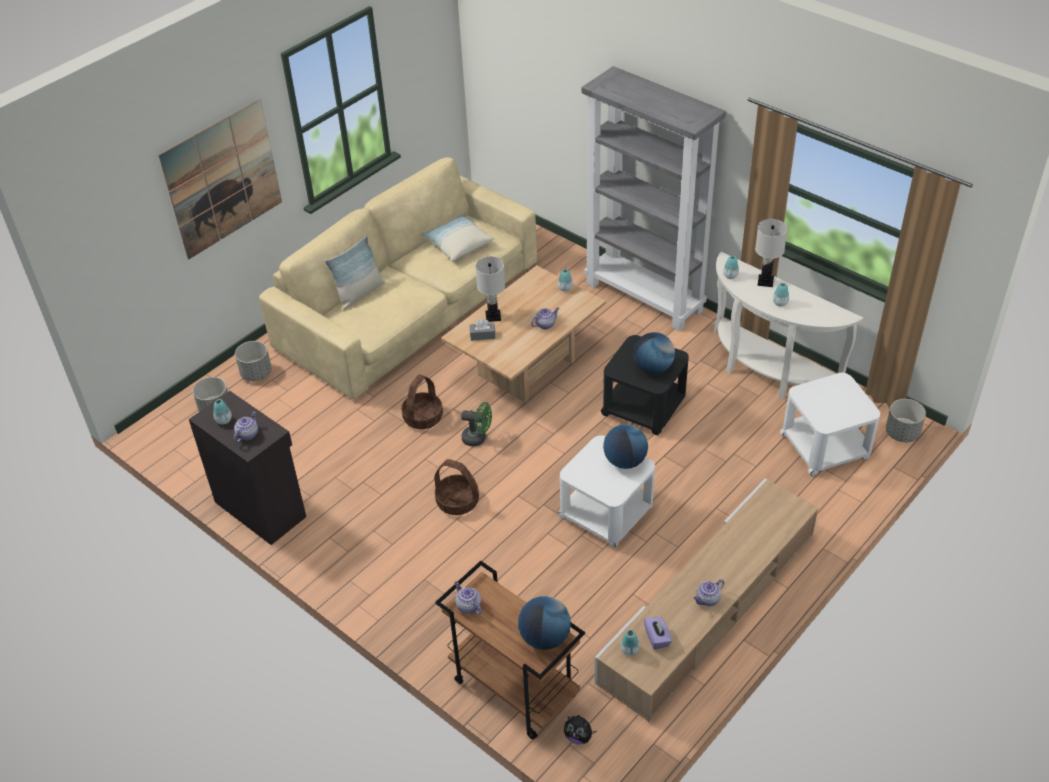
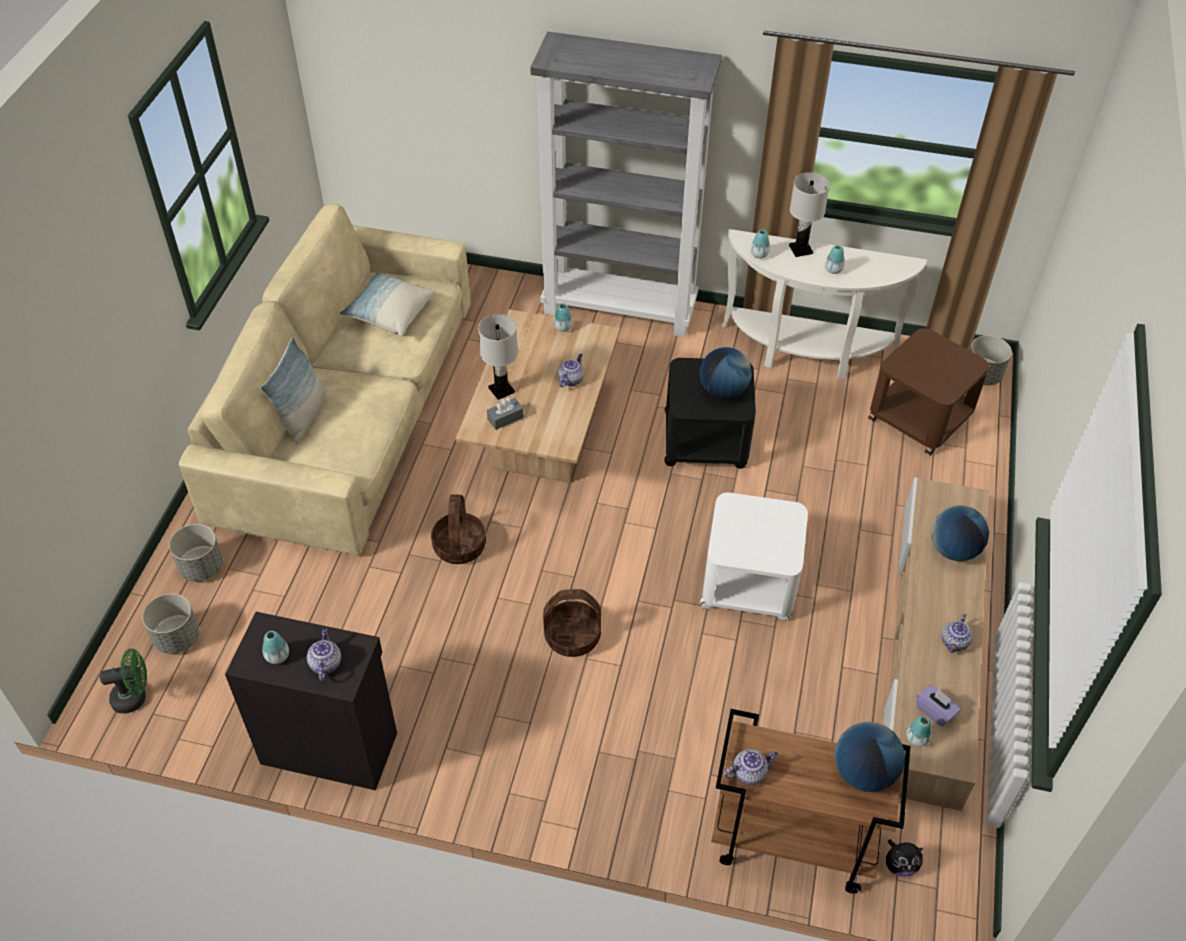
camera: 30 degrees left, 5 degrees up
picture [159,99,282,259] -> none
teapot [455,581,482,615] -> teapot turned 135 degrees clockwise [724,749,778,785]
green fan [461,402,492,446] -> green fan moved to [100,649,147,713]
globe [603,424,648,469] -> globe moved to [931,505,989,561]
white side table [780,373,880,476] -> brown side table [868,328,989,455]

